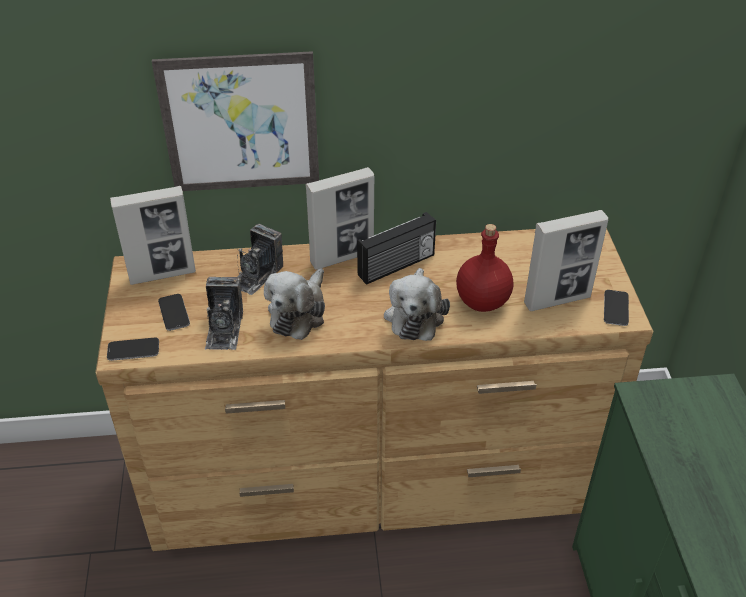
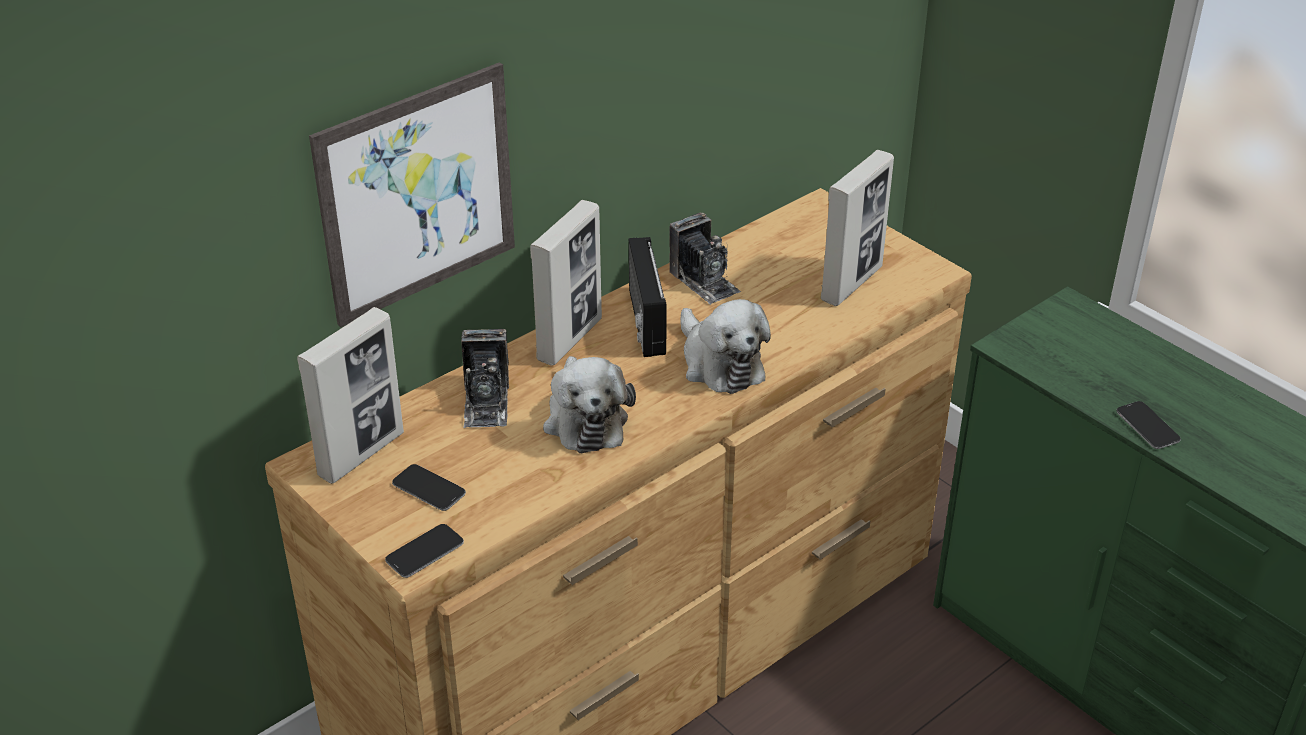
camera: 35 degrees left, 5 degrees down
camera [205,277,243,350] -> camera moved to [669,213,741,305]
radio [357,212,436,285] -> radio turned 150 degrees clockwise [629,237,667,357]
red bottle [456,224,513,312] -> none
phone [604,290,629,326] -> phone moved to [1116,401,1181,449]

